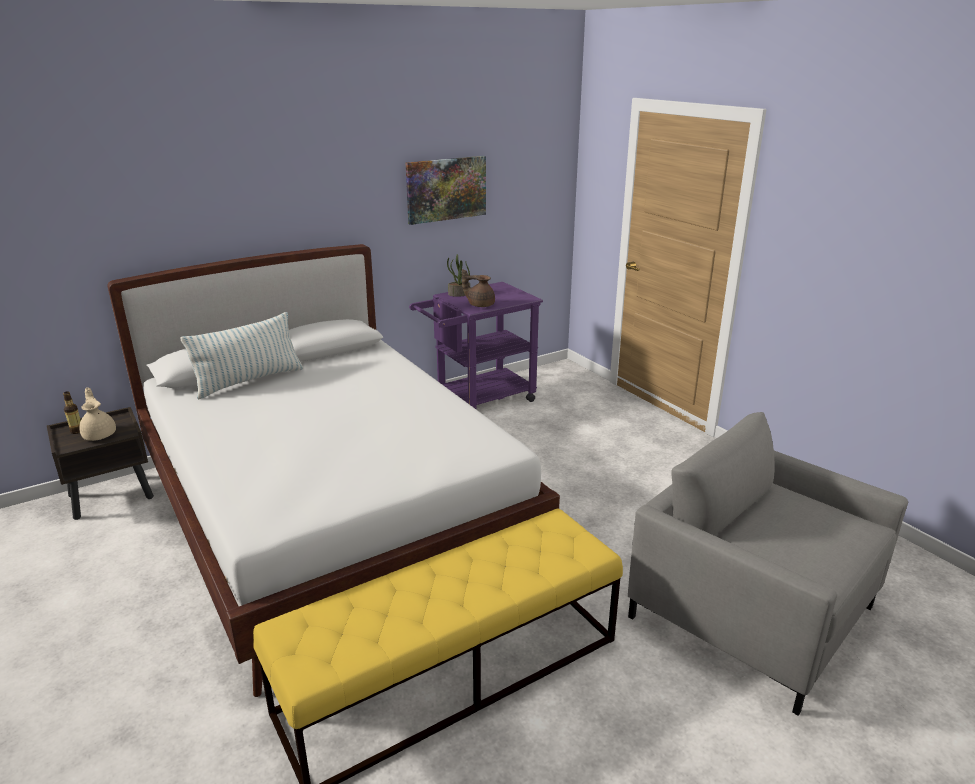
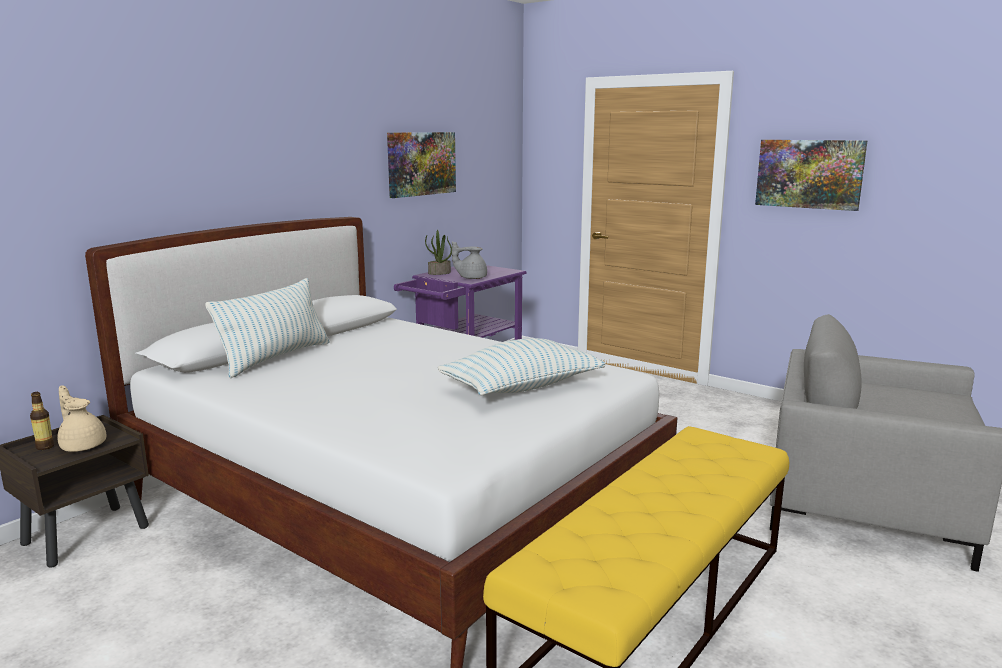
camera: 20 degrees left, 10 degrees down
brown teapot [462,269,495,307] -> grey teapot [452,241,487,279]
none -> pillow [438,338,605,395]
none -> picture [755,140,867,211]

